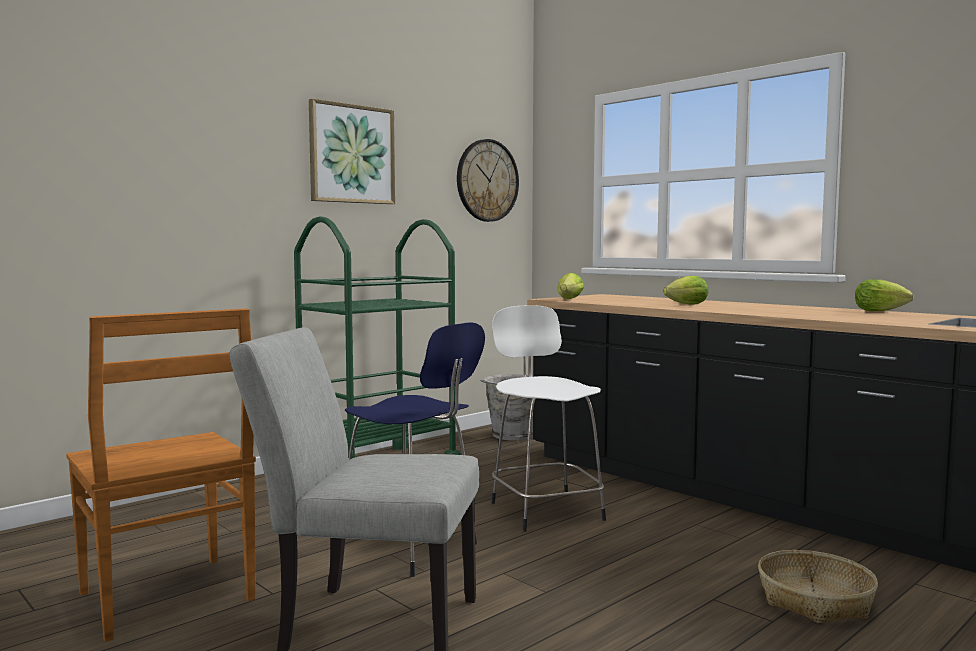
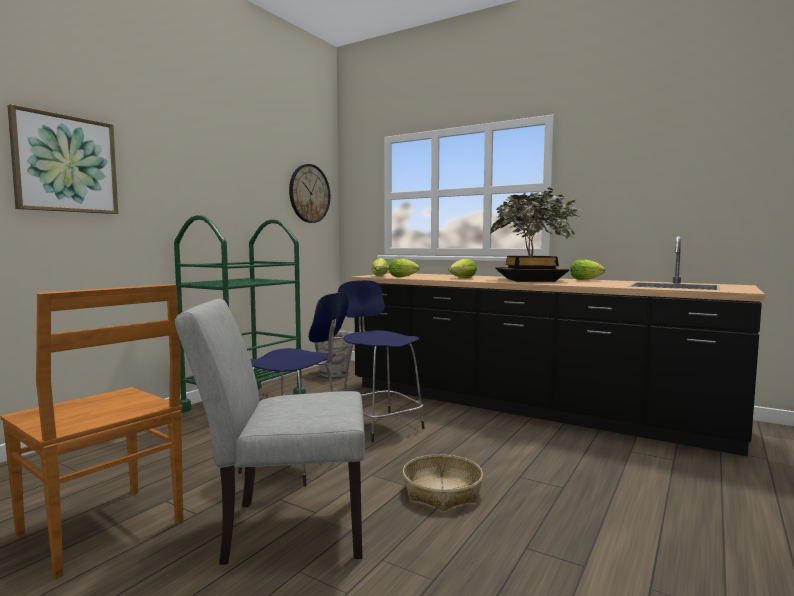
camera: 15 degrees left, 0 degrees up
picture [309,99,395,204] -> picture moved to [8,104,118,214]
white stool [491,305,606,532] -> blue stool [337,280,425,442]
basket [758,550,878,624] -> basket moved to [402,454,483,511]
none -> lettuce [389,258,420,277]
none -> potted plant [490,188,581,282]

